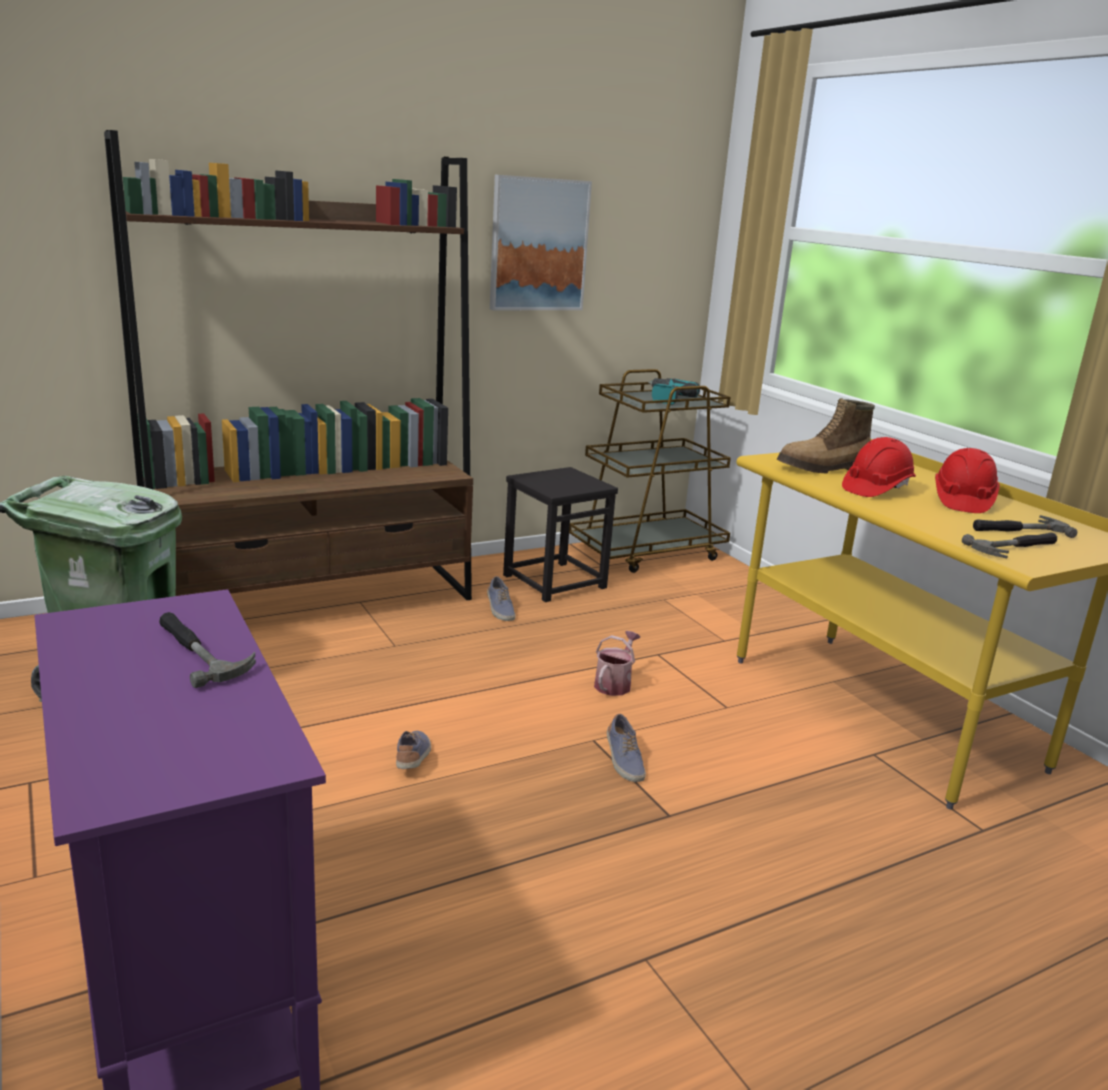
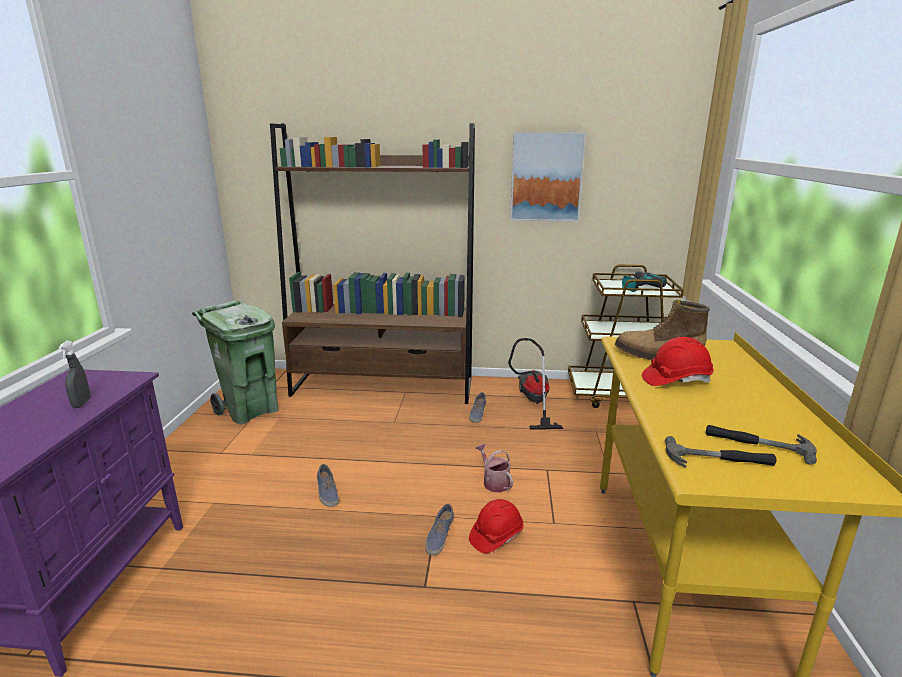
camera: 35 degrees right, 0 degrees up
hammer [159,612,256,688] -> grey spray bottle [58,340,91,408]
shoe [396,731,431,769] -> shoe turned 120 degrees clockwise [317,464,339,507]
black stool [503,467,618,602] -> vacuum cleaner [508,338,563,430]
watering can [594,631,641,696] -> watering can turned 90 degrees counterclockwise [475,444,513,493]
red hard hat [935,448,1000,513] -> red hard hat moved to [469,499,524,554]

